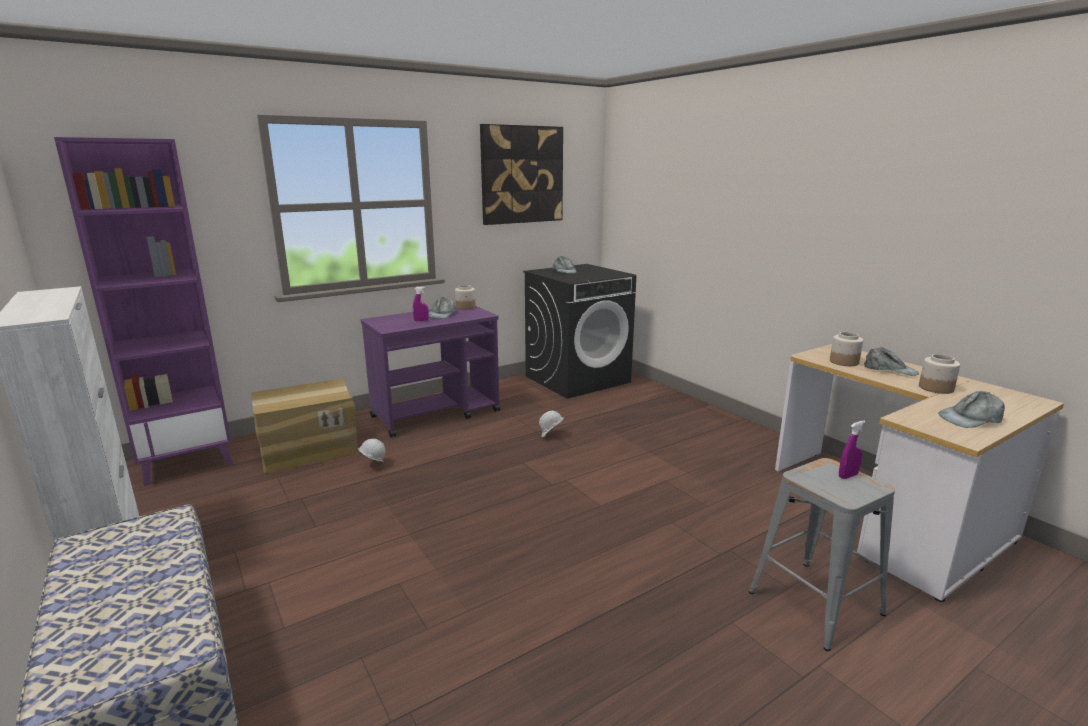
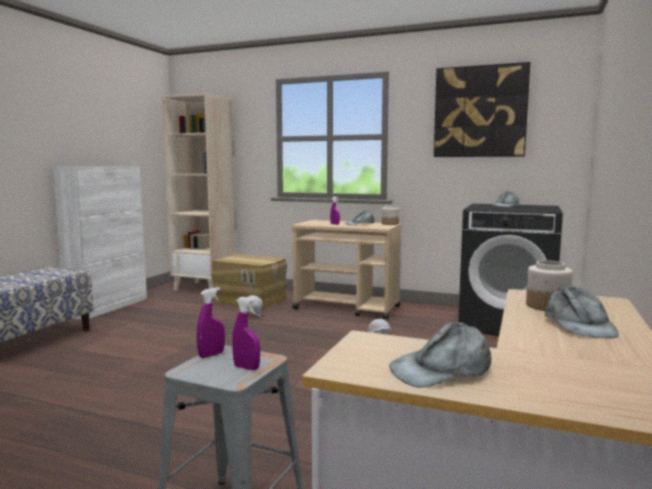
camera: 55 degrees right, 10 degrees down
purple bookcase [54,137,233,486] -> beige bookcase [162,93,236,291]
purple cart [360,306,500,438] -> beige cart [291,220,402,320]
jar [919,354,960,394] -> none
grey cap [938,391,1005,428] -> grey cap turned 60 degrees counterclockwise [389,322,491,388]
none -> purple spray bottle [197,287,225,358]

